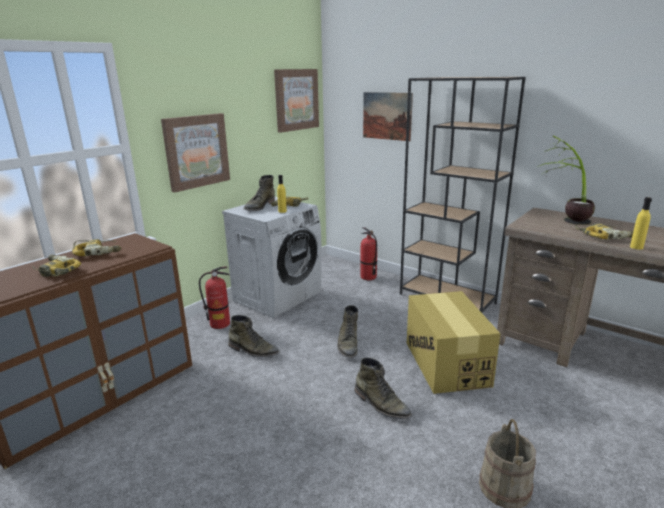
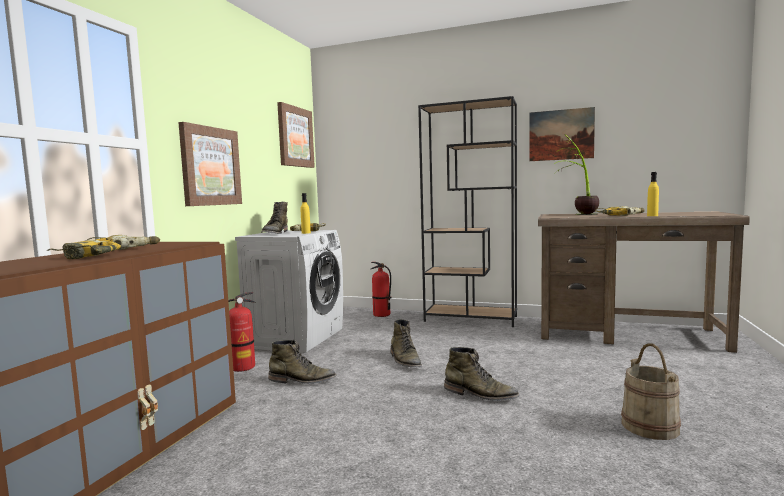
camera: 20 degrees left, 15 degrees down
picture [363,92,413,141] -> picture moved to [529,107,595,161]
cardboard box [407,291,501,394] -> none

